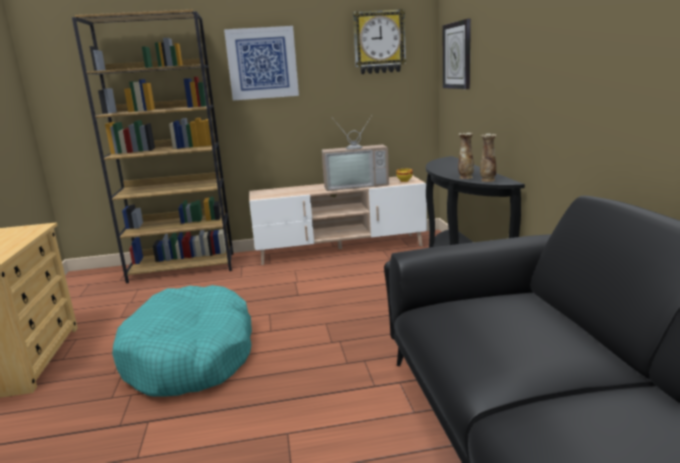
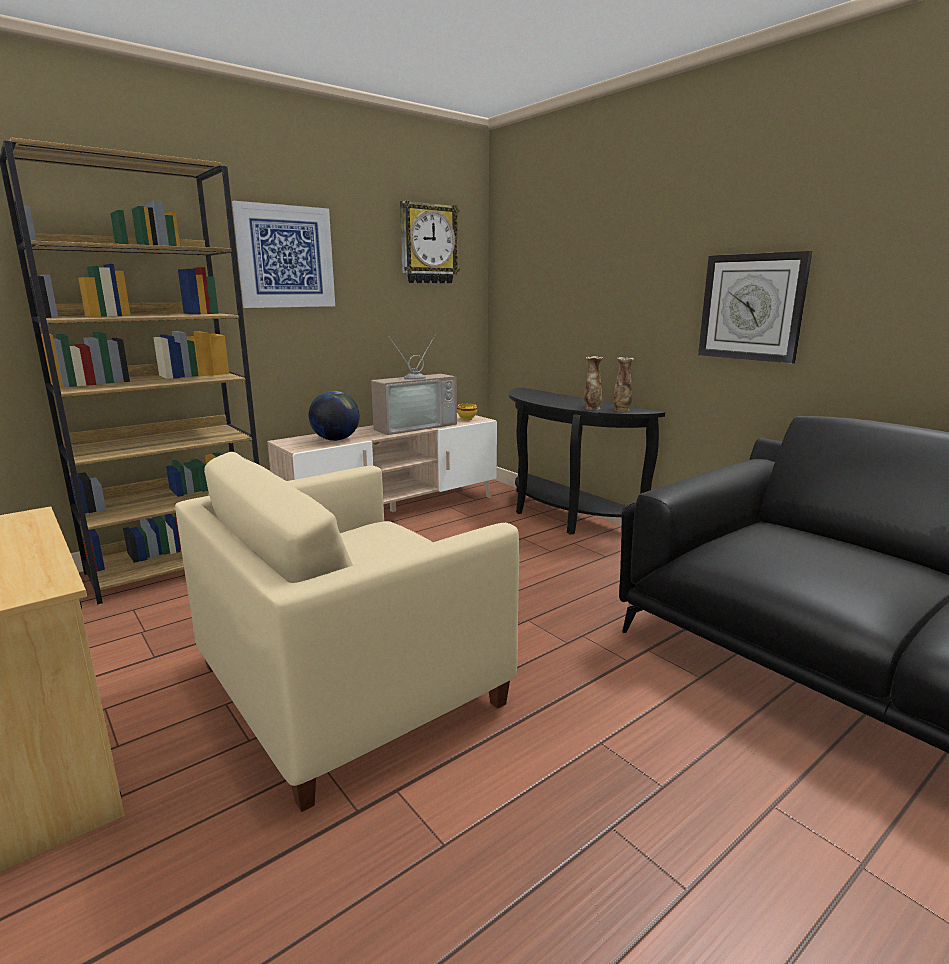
camera: 30 degrees left, 0 degrees up
turquoise dog bed [112,285,252,397] -> beige armchair [175,452,519,812]
wall clock [443,19,471,89] -> wall clock moved to [698,251,812,363]
none -> globe [309,391,360,441]

